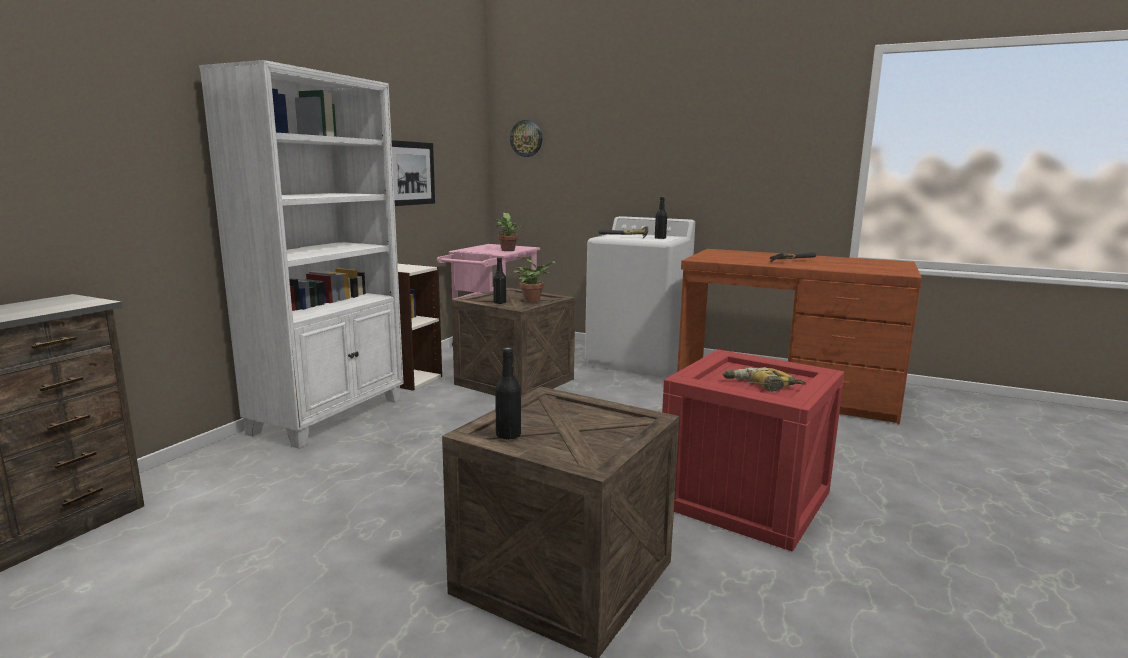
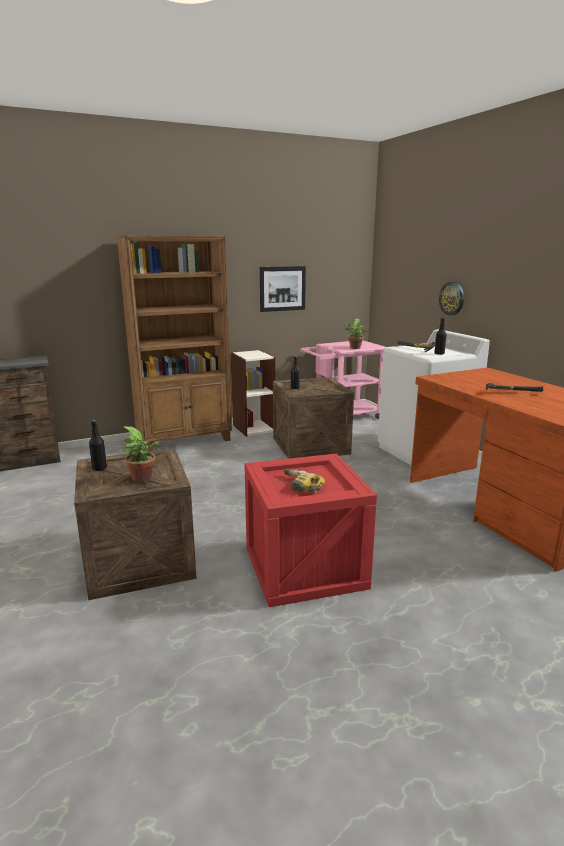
camera: 40 degrees right, 5 degrees up
white bookcase [199,60,404,449] -> brown bookcase [117,235,232,451]
wall clock [510,120,542,157] -> wall clock moved to [439,282,464,315]
potted plant [514,257,555,302] -> potted plant moved to [123,426,162,482]

